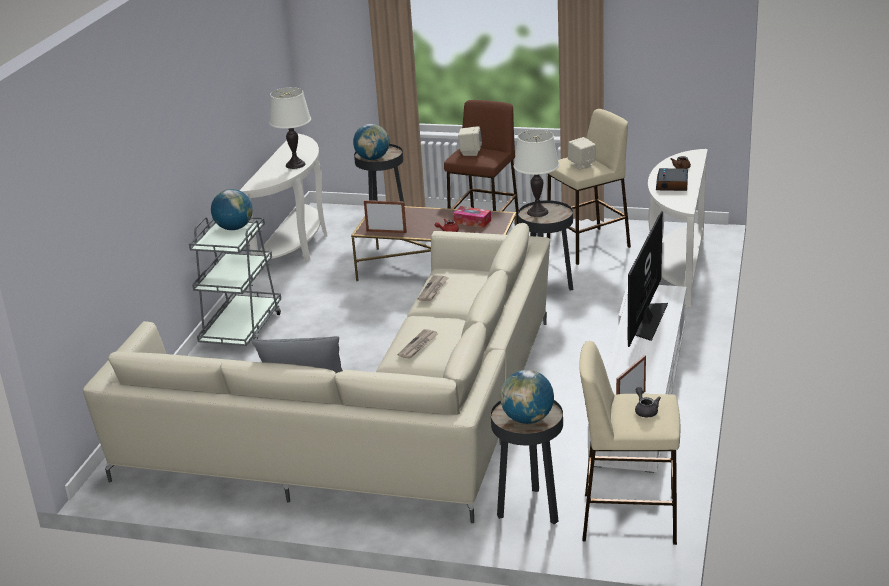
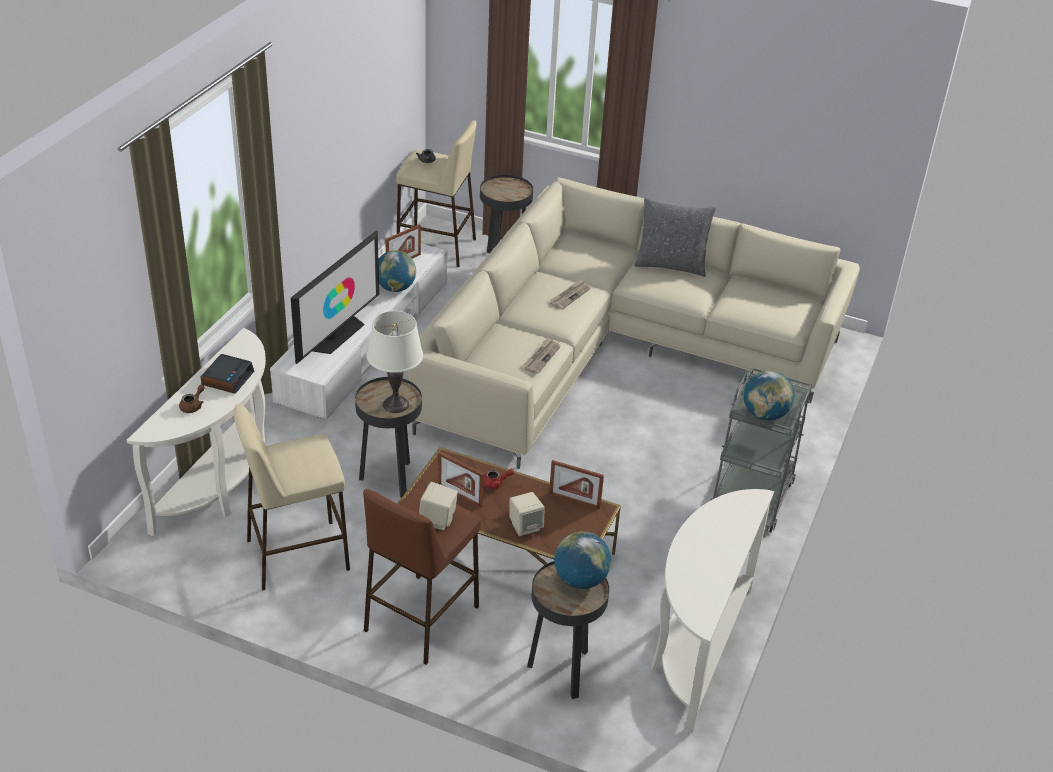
camera: 175 degrees left, 10 degrees up
white table lamp [269,87,311,169] -> none
tissue box [453,206,491,228] -> picture frame [438,451,484,508]
globe [500,370,554,424] -> globe moved to [378,250,416,292]
beige speaker [568,137,596,169] -> beige speaker moved to [509,492,545,536]

